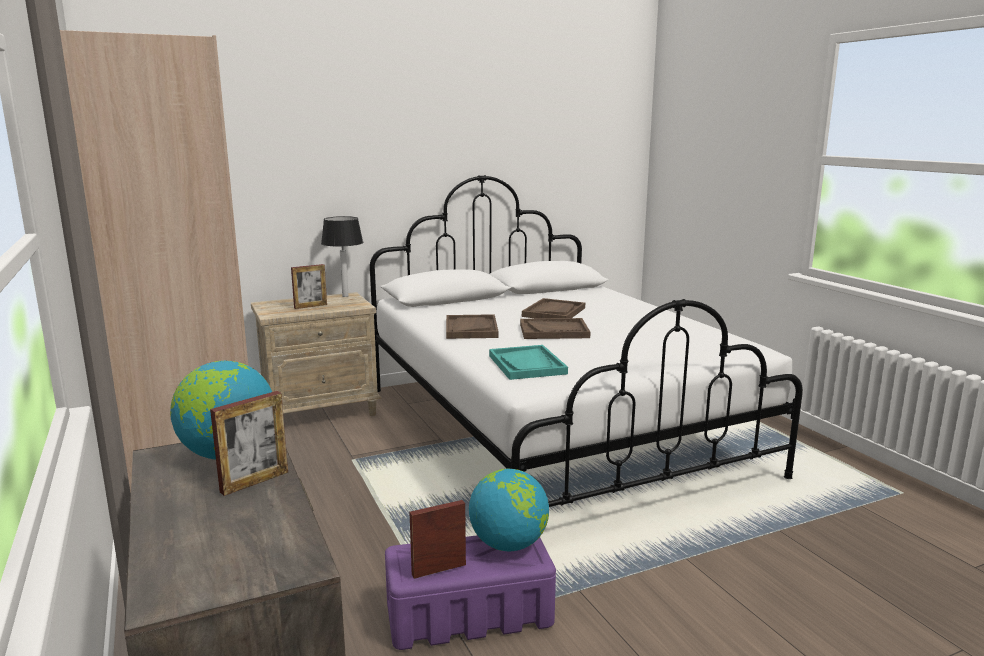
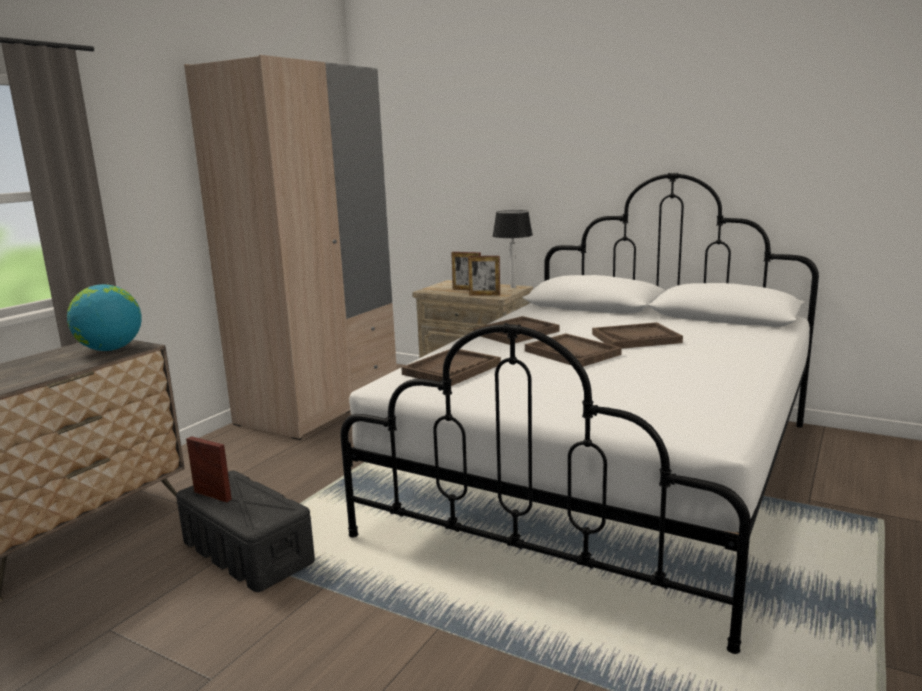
camera: 55 degrees right, 0 degrees up
picture frame [210,391,288,496] -> picture frame moved to [468,256,500,296]
purple storage box [385,535,556,650] -> black storage box [176,471,315,592]
globe [469,469,549,551] -> none
turquoise tray [489,345,568,380] -> brown tray [401,349,501,386]

